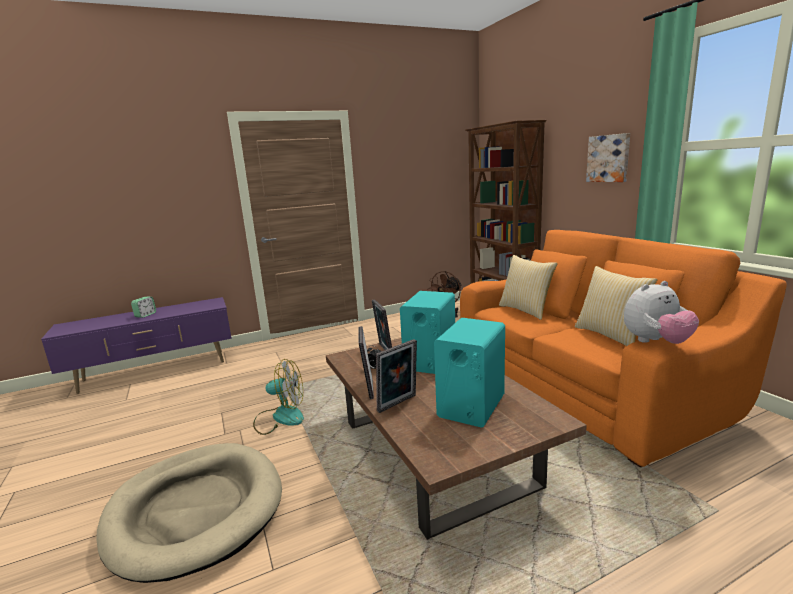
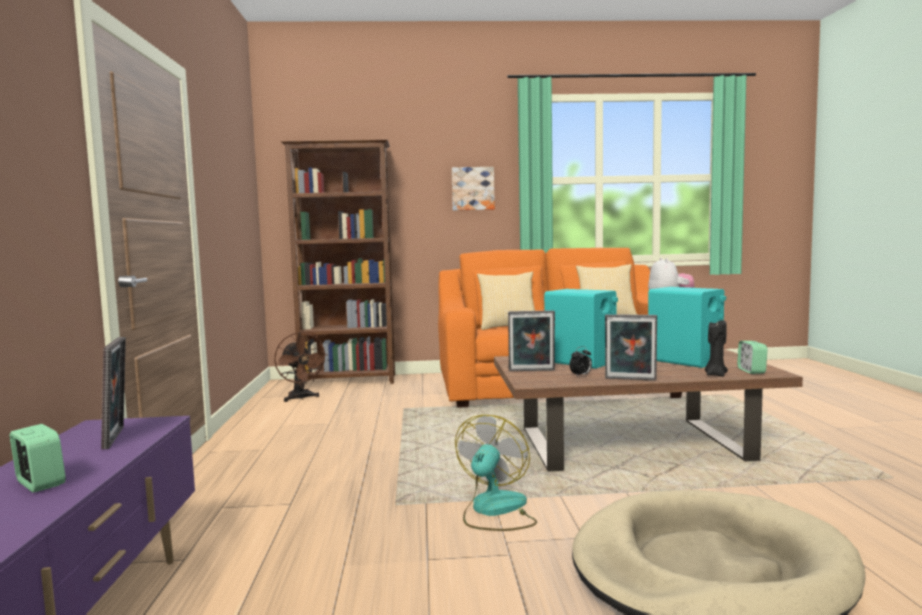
camera: 70 degrees left, 10 degrees down
picture frame [376,339,417,413] -> picture frame moved to [101,337,126,449]
none -> black candle [705,320,728,377]
none -> alarm clock [737,341,768,374]

